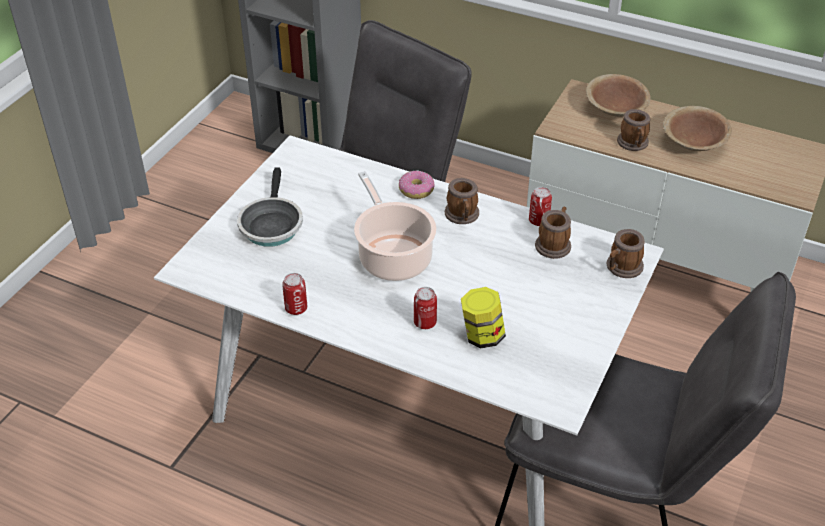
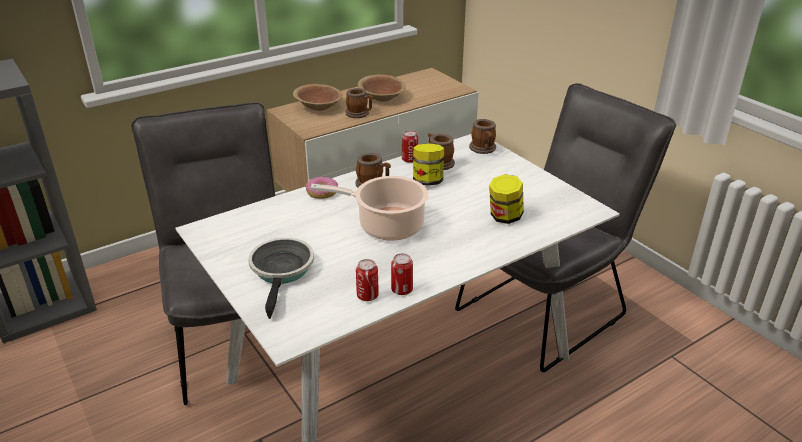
camera: 60 degrees left, 10 degrees down
frying pan [237,168,303,247] -> frying pan turned 120 degrees counterclockwise [248,238,314,319]
can [414,287,437,329] -> can moved to [356,259,379,301]
none -> jar [413,143,444,186]

